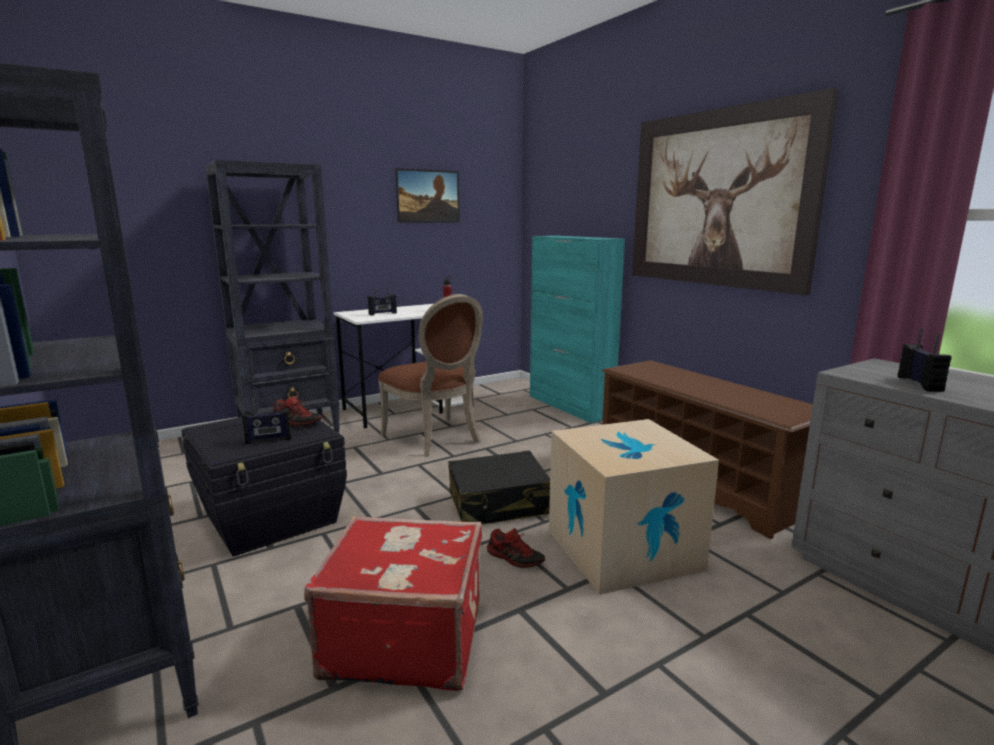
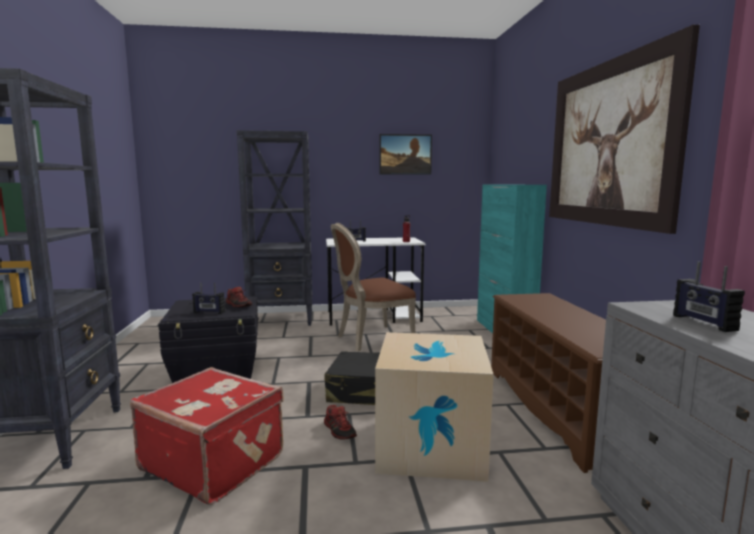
camera: 25 degrees right, 5 degrees down
brown chair [378,294,483,457] -> brown chair turned 75 degrees clockwise [331,223,416,351]
radio [897,328,952,392] -> radio turned 135 degrees clockwise [673,261,745,332]

